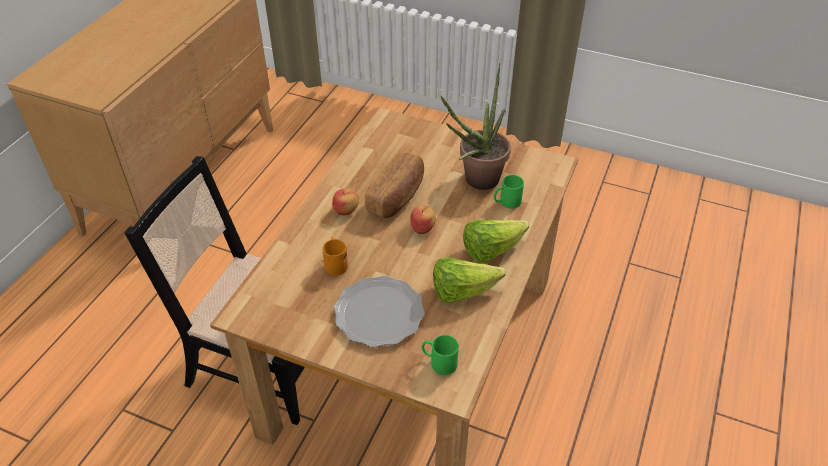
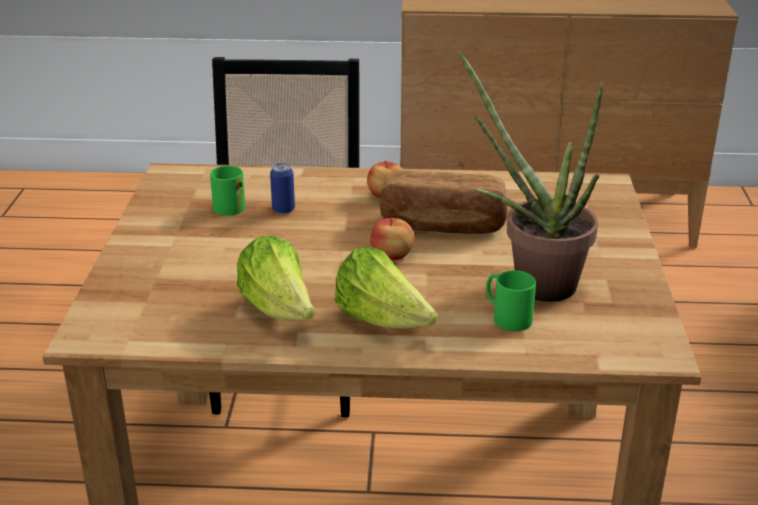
camera: 70 degrees right, 15 degrees down
orange mug [323,237,348,276] -> can [270,163,295,214]
plate [334,276,425,348] -> none
green mug [422,335,459,375] -> green mug moved to [210,166,245,216]

